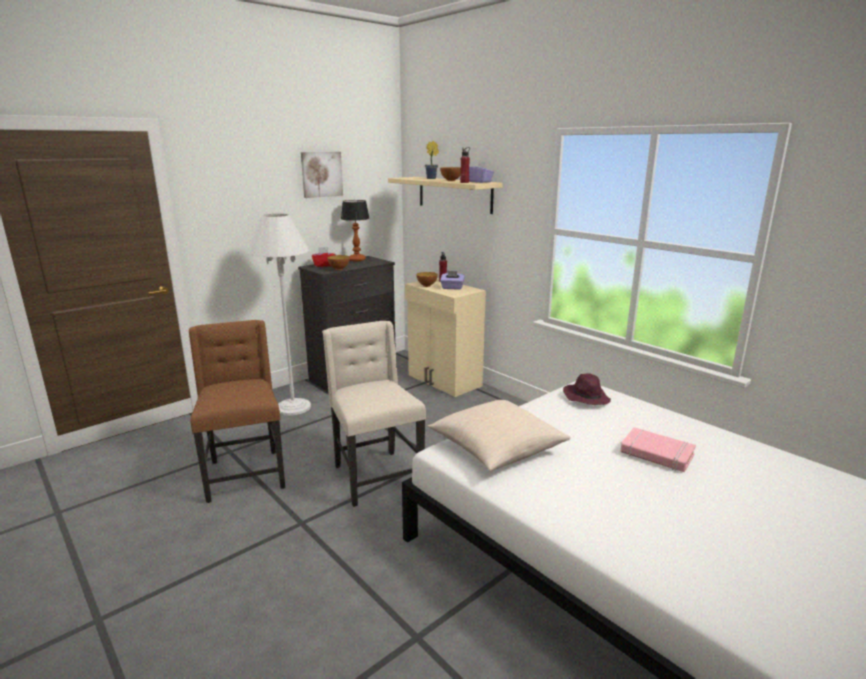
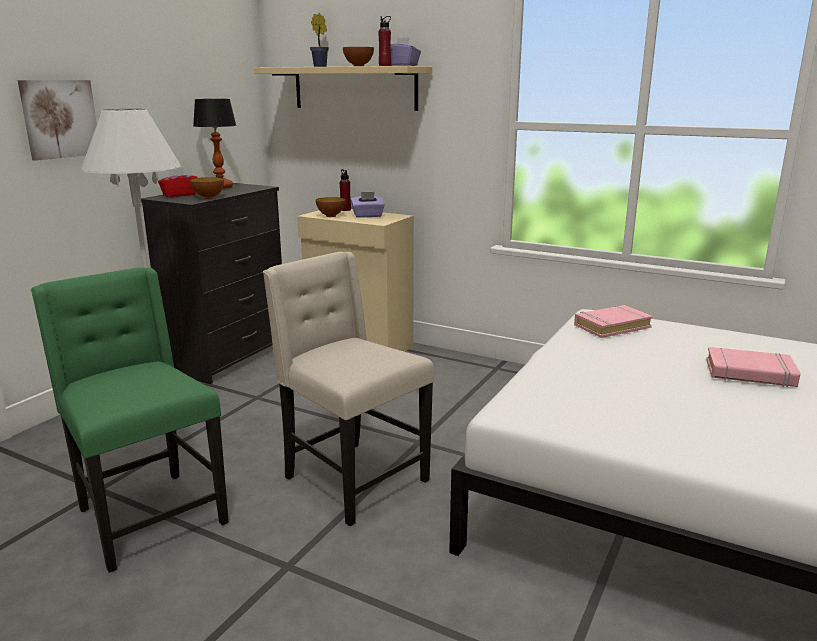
camera: 20 degrees left, 0 degrees up
brown chair [189,320,285,503] -> green chair [31,267,229,573]
picture [301,152,343,198] -> picture moved to [18,80,97,161]
beige pillow [428,400,570,471] -> none
purple hat [563,373,611,405] -> pink book [574,305,653,338]

